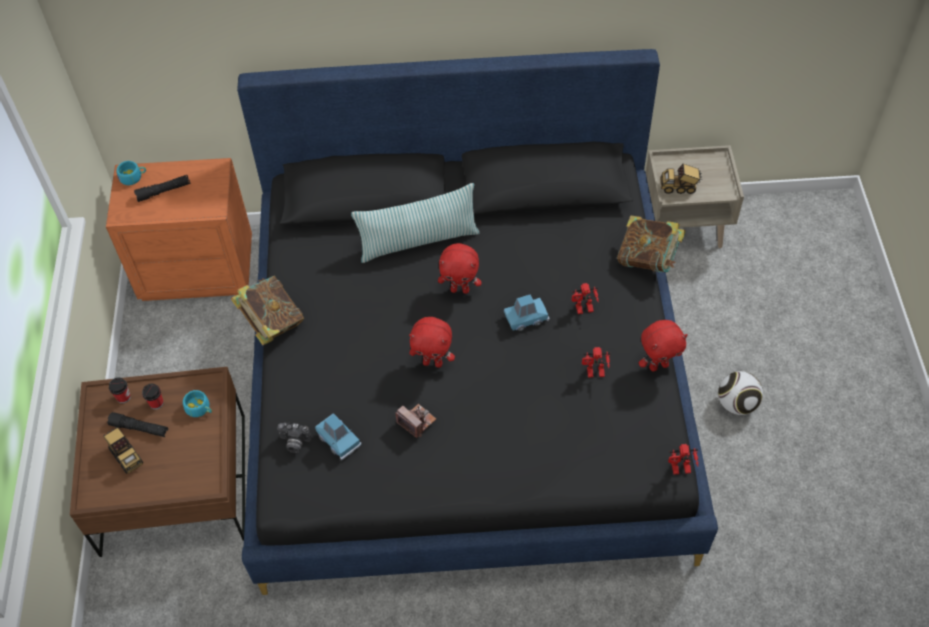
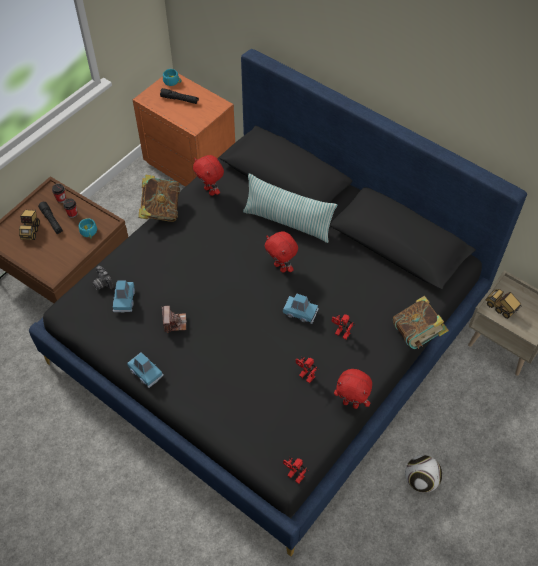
camera: 40 degrees right, 0 degrees up
red plush toy [409,317,455,368] -> red plush toy moved to [193,155,224,196]
none -> blue toy car [127,352,163,388]

